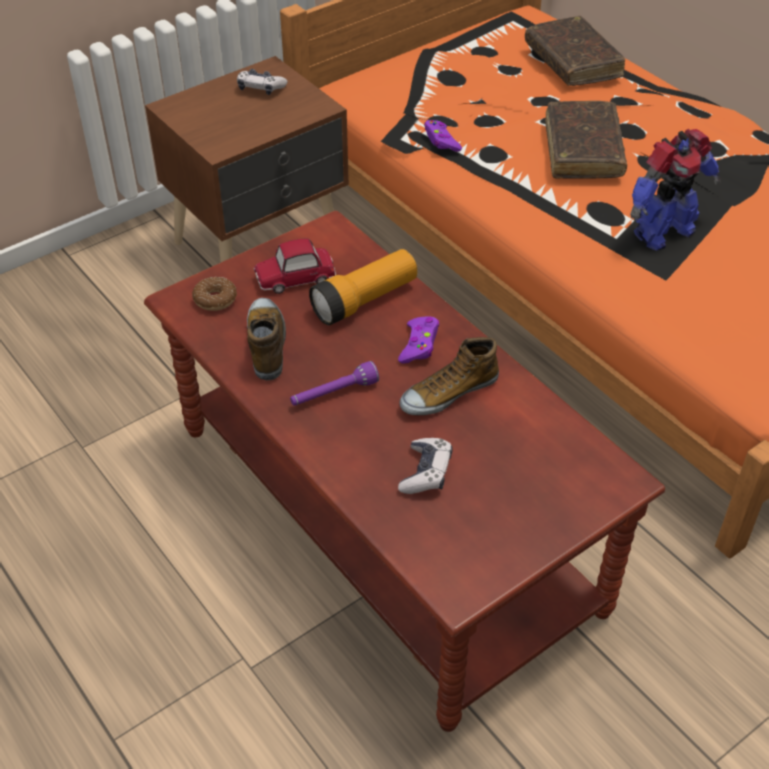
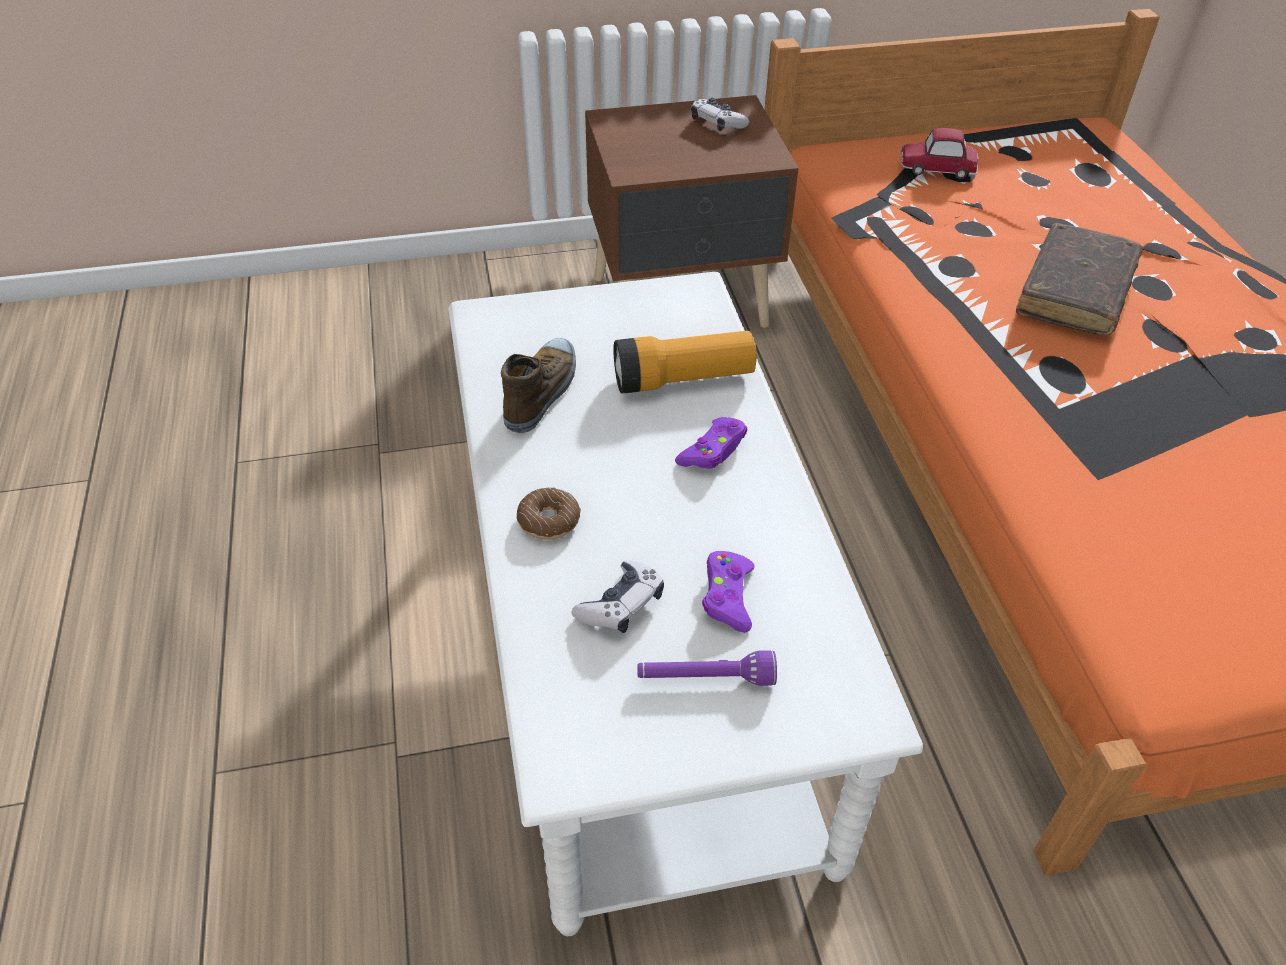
camera: 25 degrees right, 0 degrees up
brown coffee table [144,211,665,732] -> white coffee table [448,272,923,936]
donut [192,277,237,311] -> donut moved to [517,487,581,540]
toy car [254,239,336,294] -> toy car moved to [901,128,979,179]
purple flashlight [290,361,379,405] -> purple flashlight moved to [637,650,777,686]
shoe [400,337,499,415] -> none
purple game controller [424,120,462,152] -> purple game controller moved to [702,551,755,633]
brown book [525,16,625,86] -> none
toy robot [630,129,721,251] -> none

